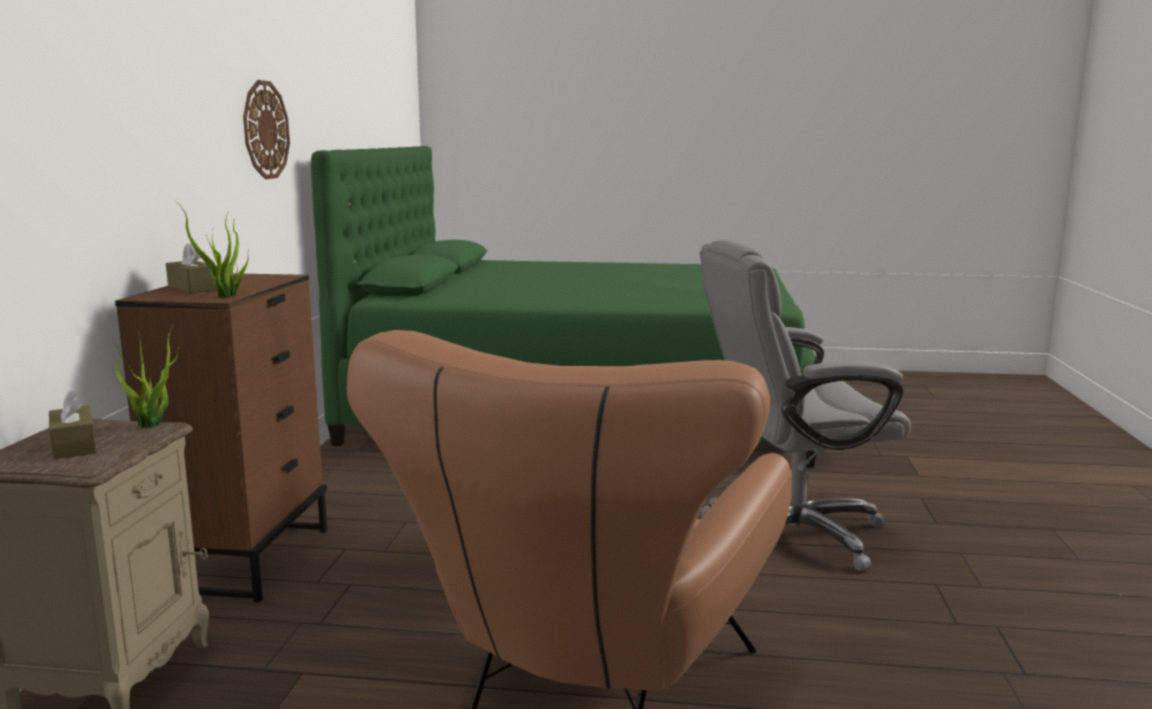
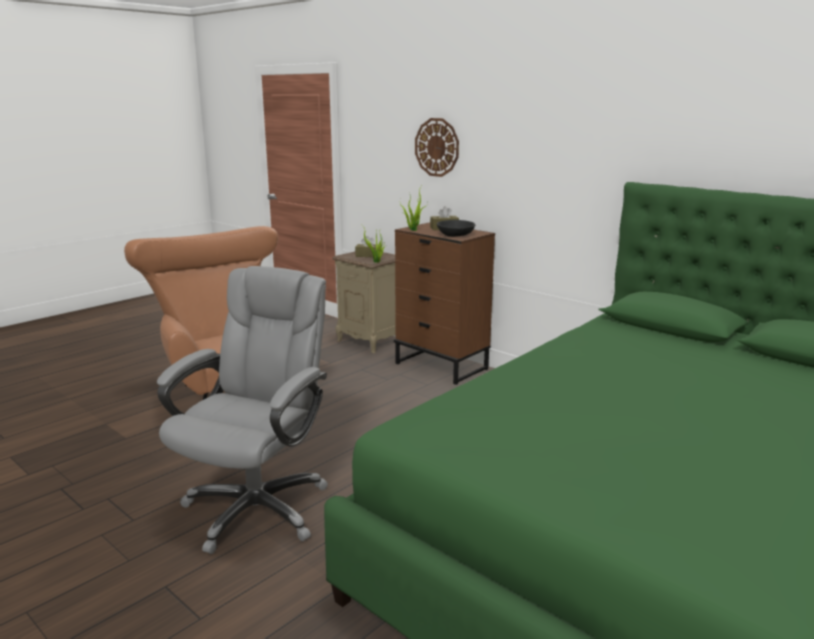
camera: 125 degrees right, 5 degrees up
wall clock [243,80,290,179] -> wall clock moved to [415,118,459,177]
none -> black bowl [437,220,475,237]

